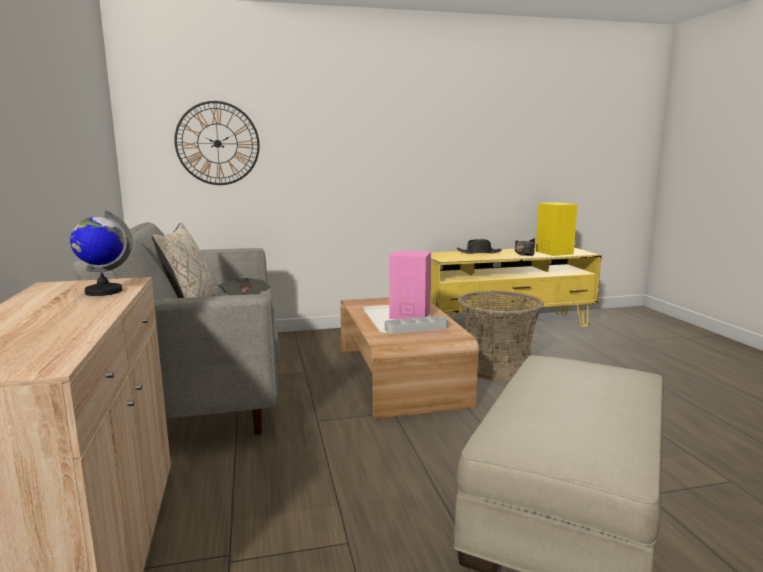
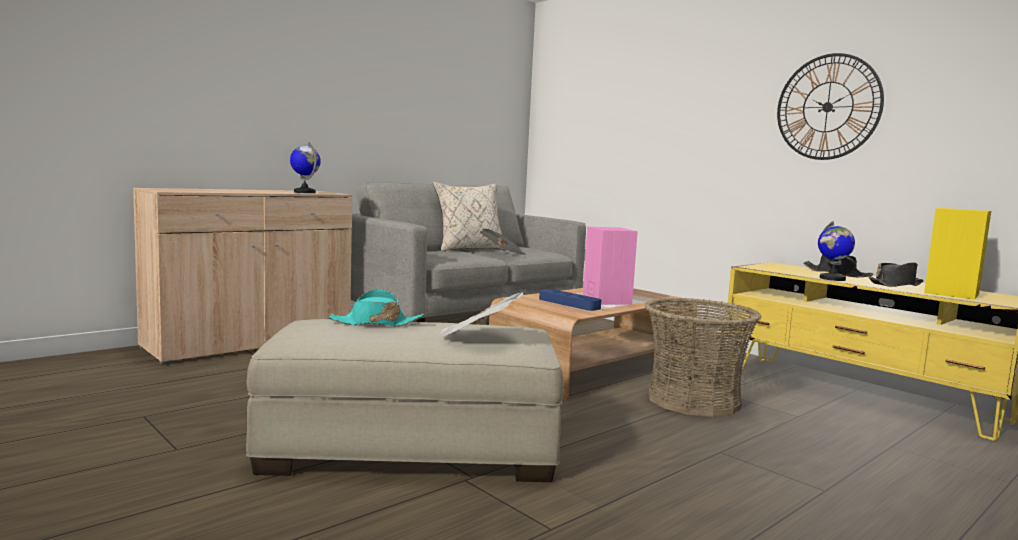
camera: 60 degrees right, 5 degrees down
wall clock [174,101,260,185] -> wall clock moved to [777,53,884,160]
grey tray [385,316,448,334] -> blue tray [539,289,601,311]
none -> turquoise hat [328,289,425,326]
none -> newspaper [440,292,523,336]
none -> globe [818,221,855,281]

